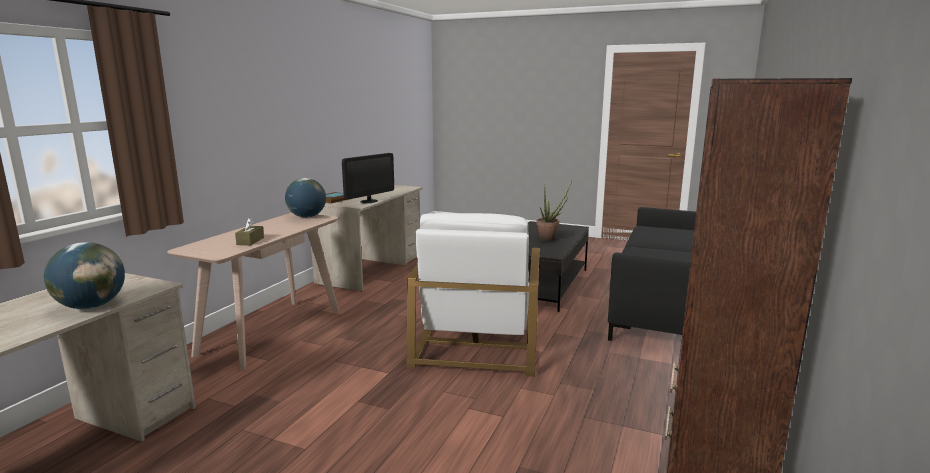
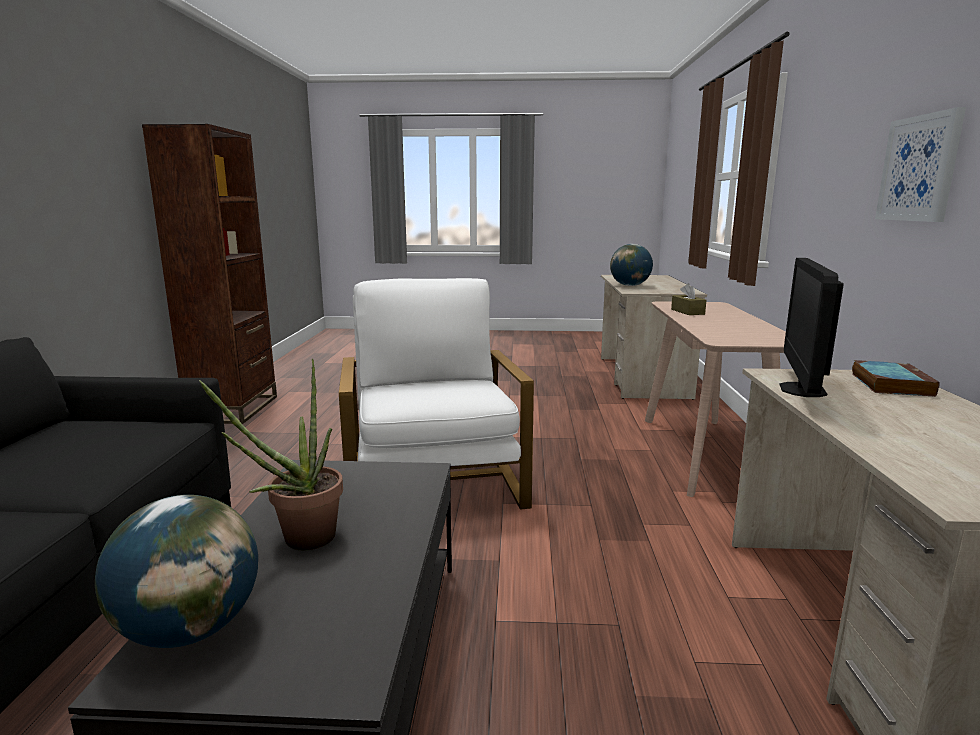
camera: 160 degrees right, 0 degrees up
globe [285,178,326,218] -> globe moved to [95,495,258,648]
none -> picture [875,107,966,222]

